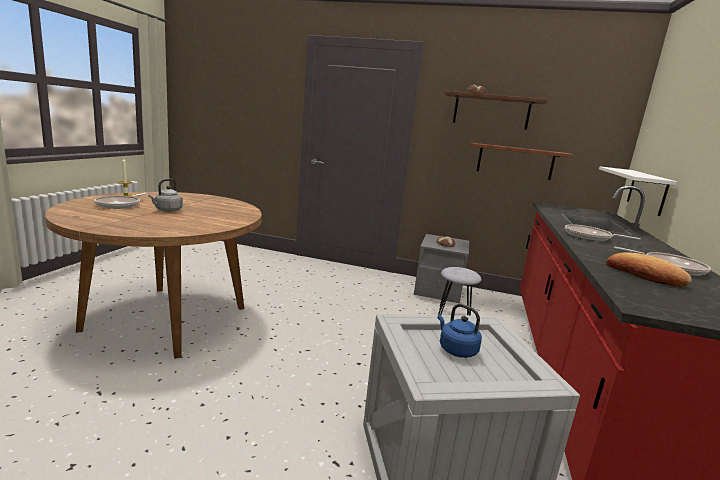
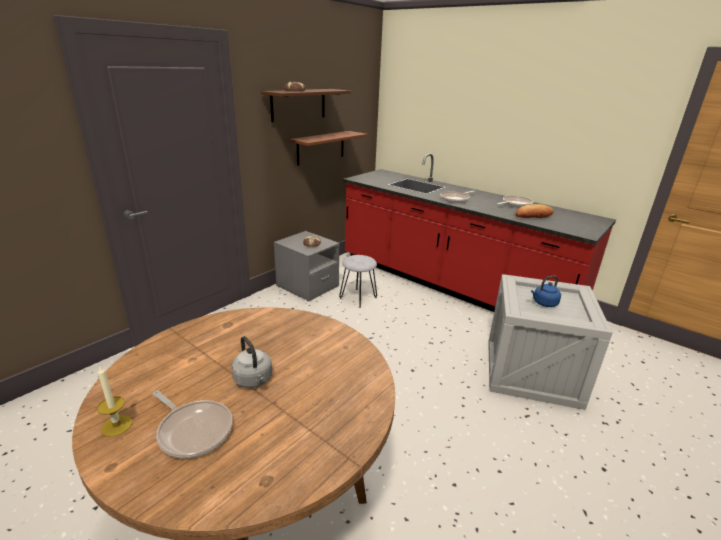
camera: 65 degrees left, 10 degrees up
white shelf [599,166,677,216] -> none

